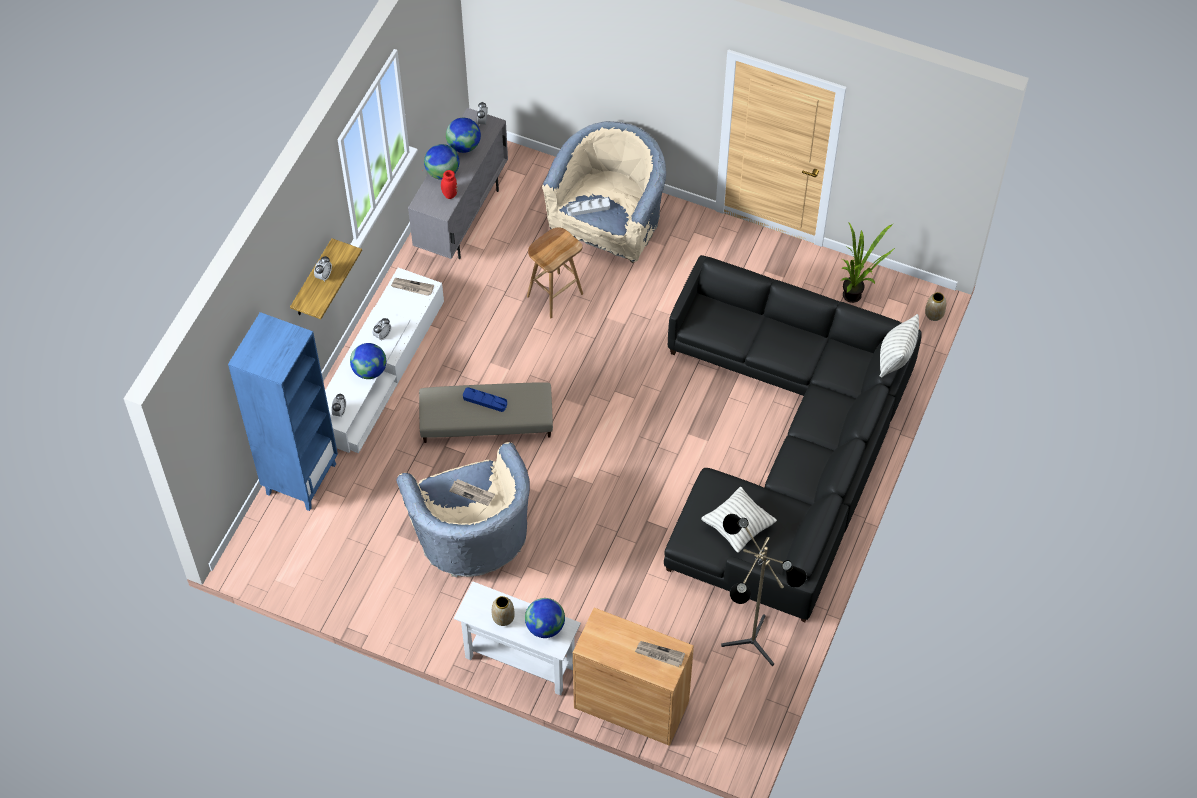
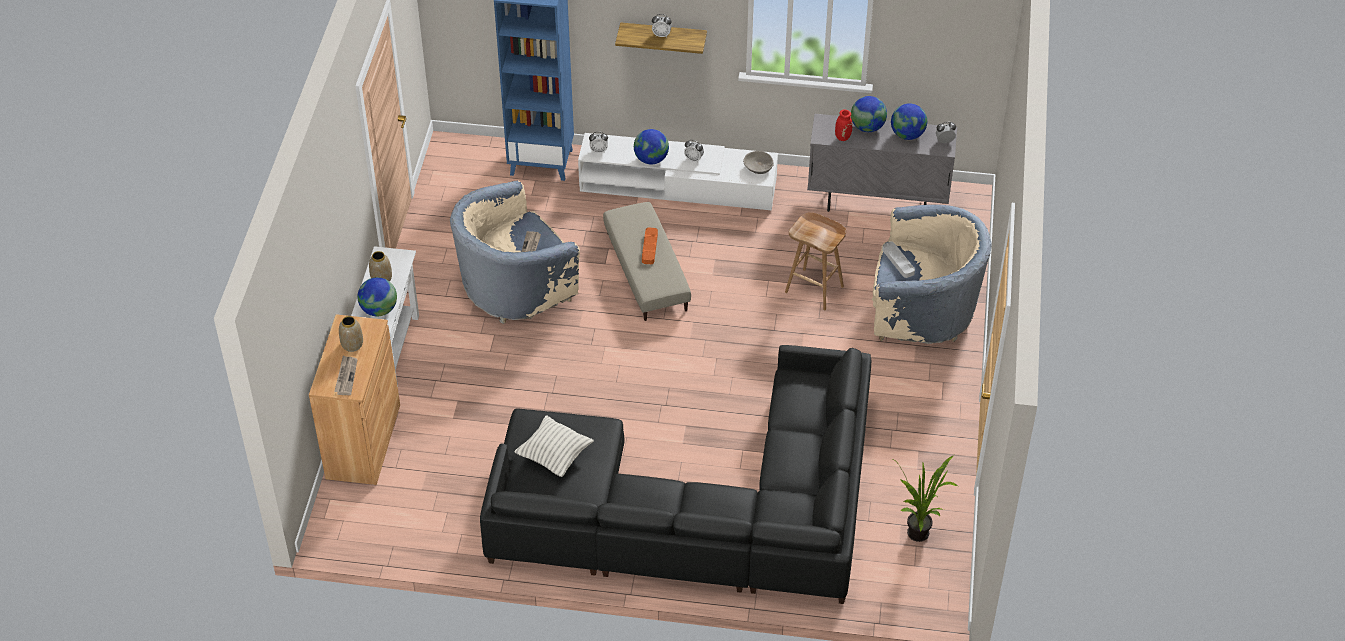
camera: 75 degrees right, 10 degrees down
newspaper [391,278,434,296] -> grey bowl [743,151,774,174]
blue tray [463,387,507,412] -> orange tray [642,228,658,264]
floor lamp [721,514,807,666] -> none
pillow [880,314,919,377] -> none
vase [925,292,946,321] -> vase moved to [339,316,363,352]

